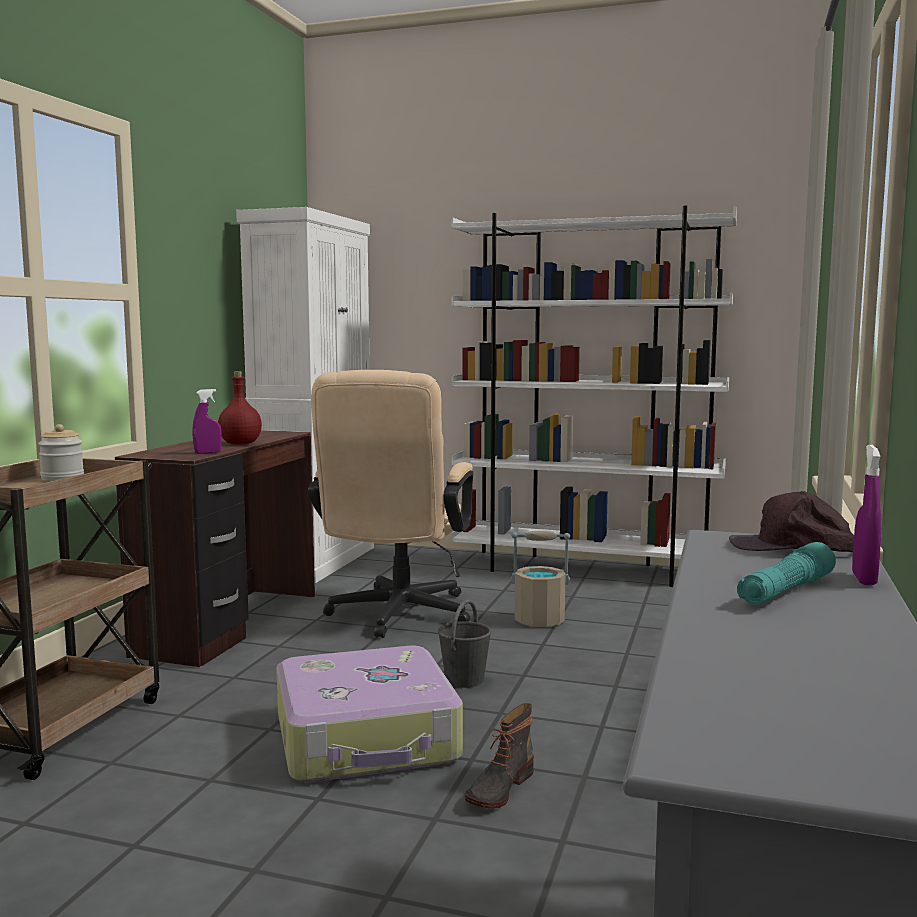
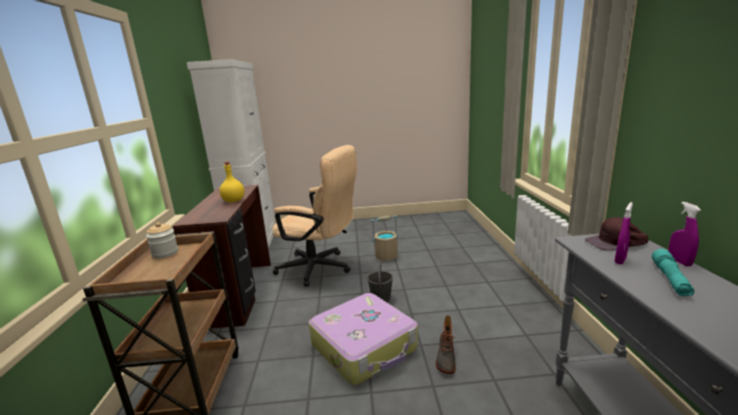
camera: 20 degrees left, 10 degrees up
purple spray bottle [192,389,222,454] -> purple spray bottle moved to [615,202,633,264]
red bottle [218,371,262,445] -> yellow bottle [220,162,244,202]
beige office chair [308,370,473,638] -> beige office chair turned 60 degrees counterclockwise [272,145,357,287]
white bookcase [451,205,737,587] -> none

